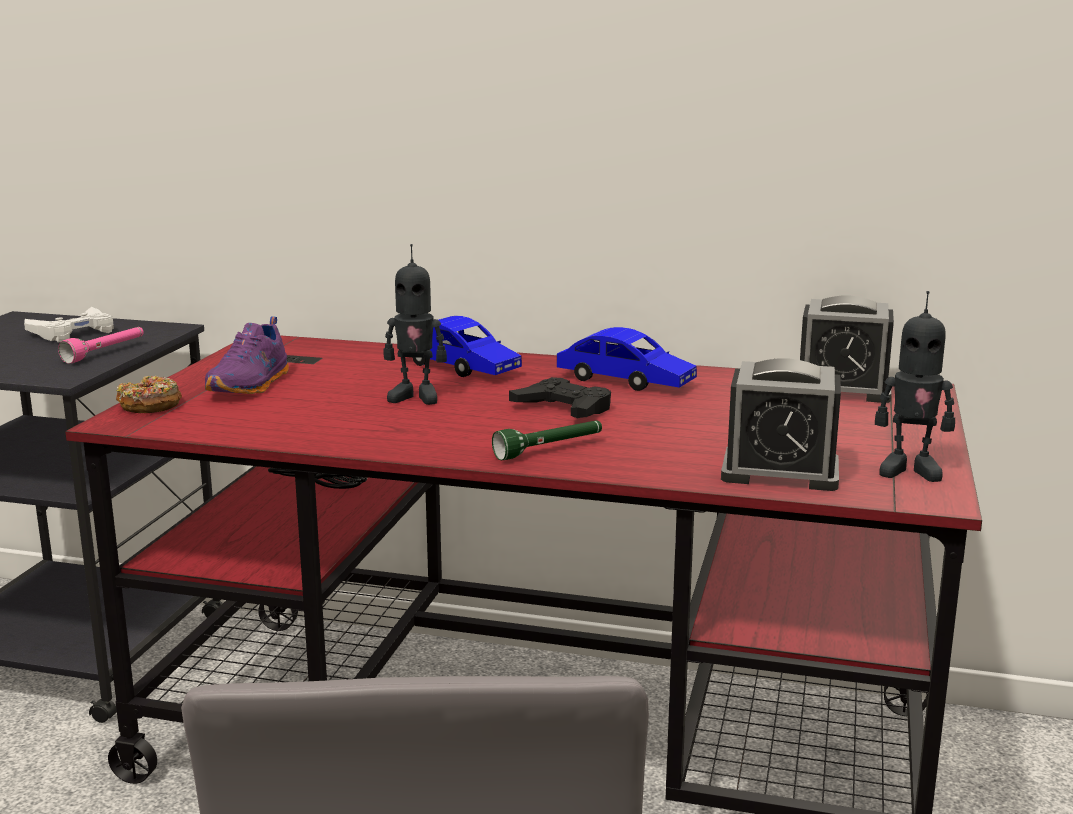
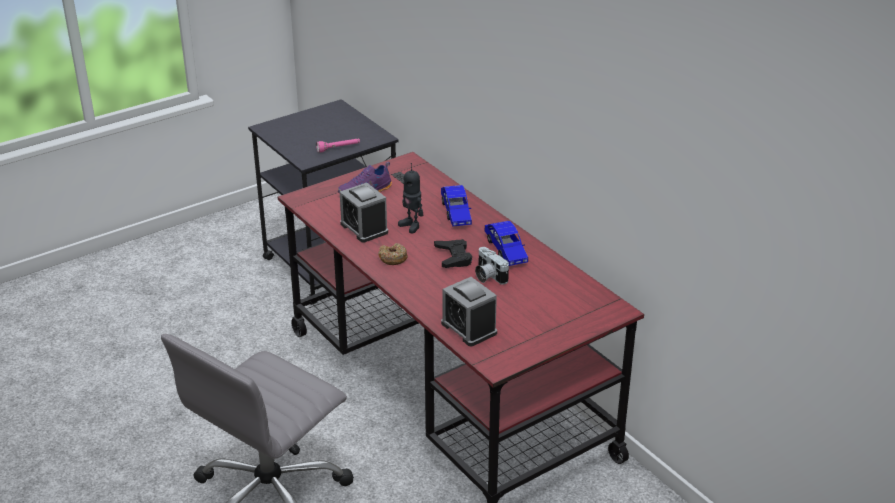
camera: 40 degrees right, 15 degrees up
white game controller [24,307,114,342] -> none
donut [116,376,182,413] -> donut moved to [378,243,408,265]
green flashlight [492,420,602,460] -> none
alarm clock [800,296,894,403] -> alarm clock moved to [340,183,388,243]
toy robot [875,291,955,482] -> none
none -> camera [475,247,509,285]

